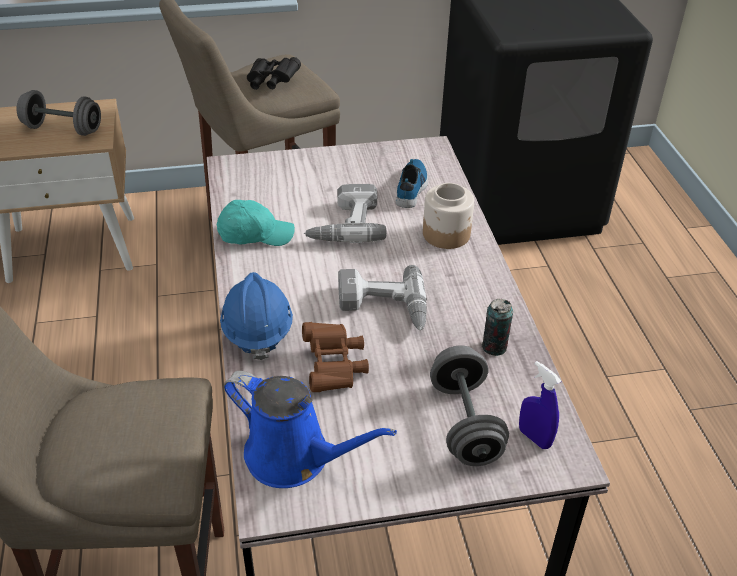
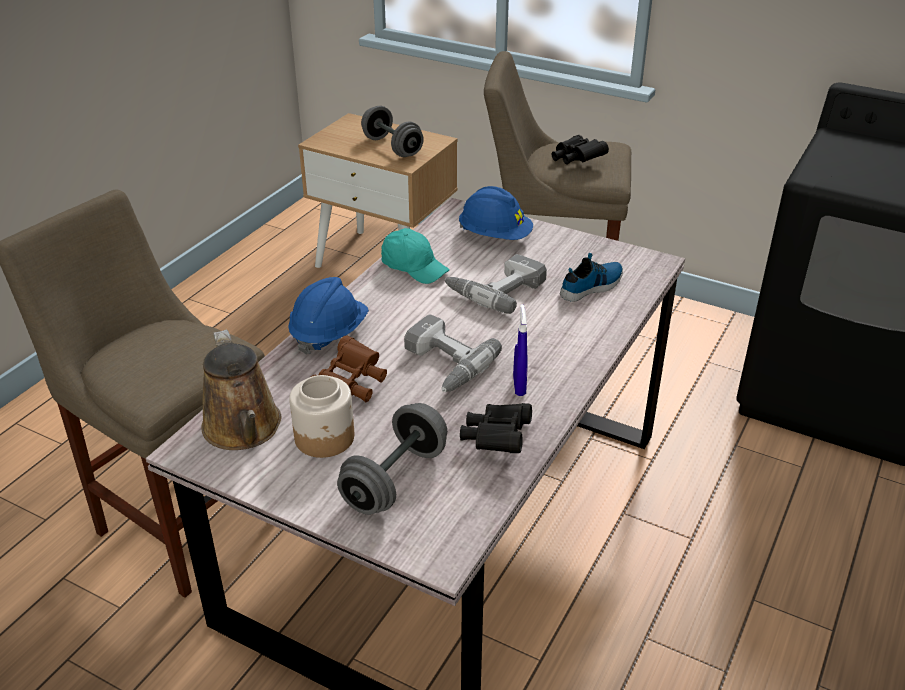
camera: 40 degrees right, 5 degrees down
blue watering can [224,371,397,488] -> brown watering can [201,329,281,450]
jar [423,183,474,249] -> jar moved to [289,375,354,458]
can [482,299,513,356] -> black binoculars [460,403,532,453]
blue spray bottle [519,361,561,449] -> blue spray bottle moved to [513,304,528,396]
none -> blue hard hat [459,186,533,240]

